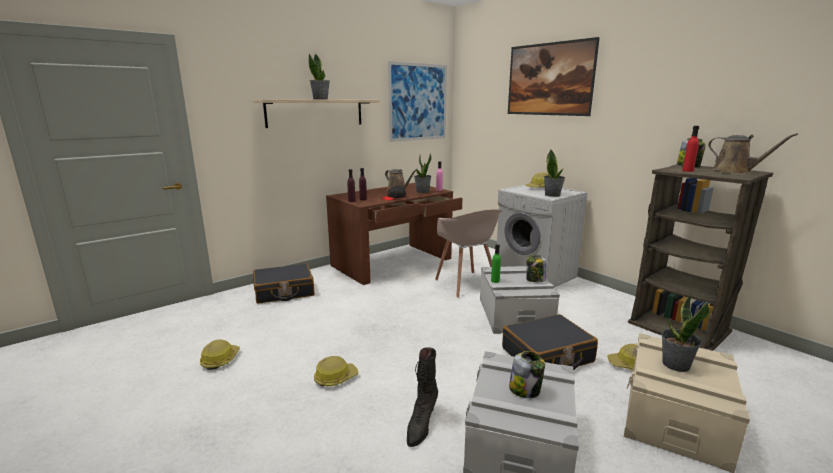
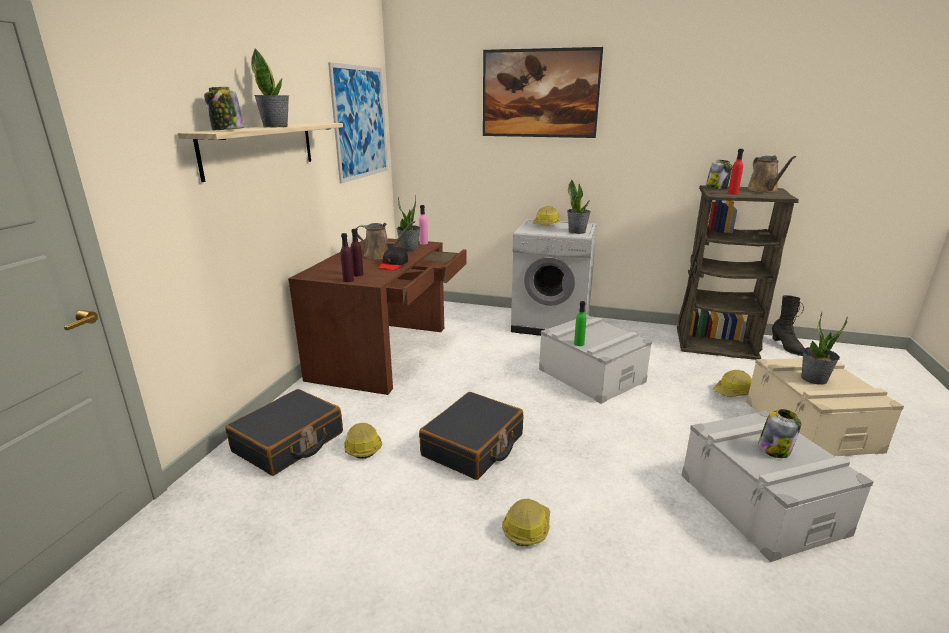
camera: 35 degrees left, 5 degrees up
hard hat [200,339,240,370] -> hard hat moved to [344,423,382,459]
black boot [407,347,438,447] -> black boot moved to [772,295,805,356]
beige chair [435,209,502,297] -> none
black suitcase [502,314,598,370] -> black suitcase moved to [419,392,523,480]
jar [526,255,546,282] -> jar moved to [204,87,244,130]
brown watering can [708,133,798,174] -> brown watering can turned 75 degrees clockwise [747,156,796,192]

